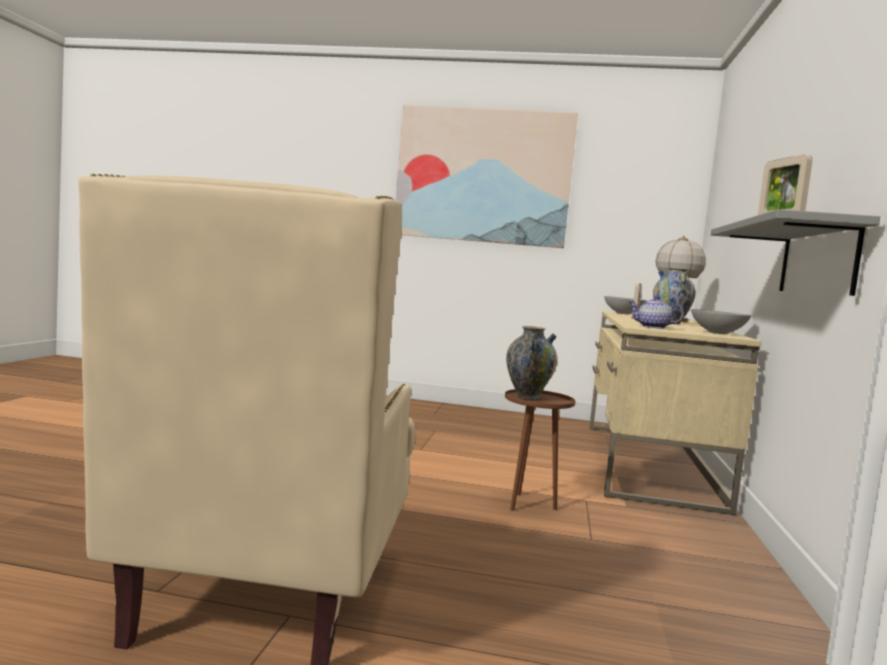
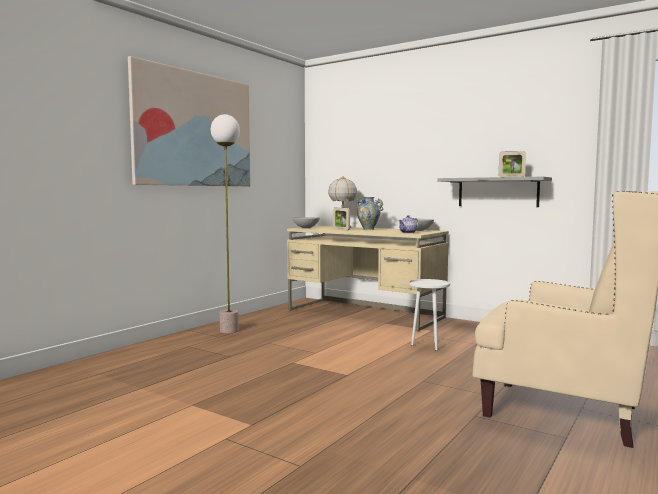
camera: 65 degrees left, 0 degrees up
brown side table [505,389,575,511] -> white side table [409,279,450,351]
vase [506,326,558,399] -> none
none -> floor lamp [211,114,240,334]

